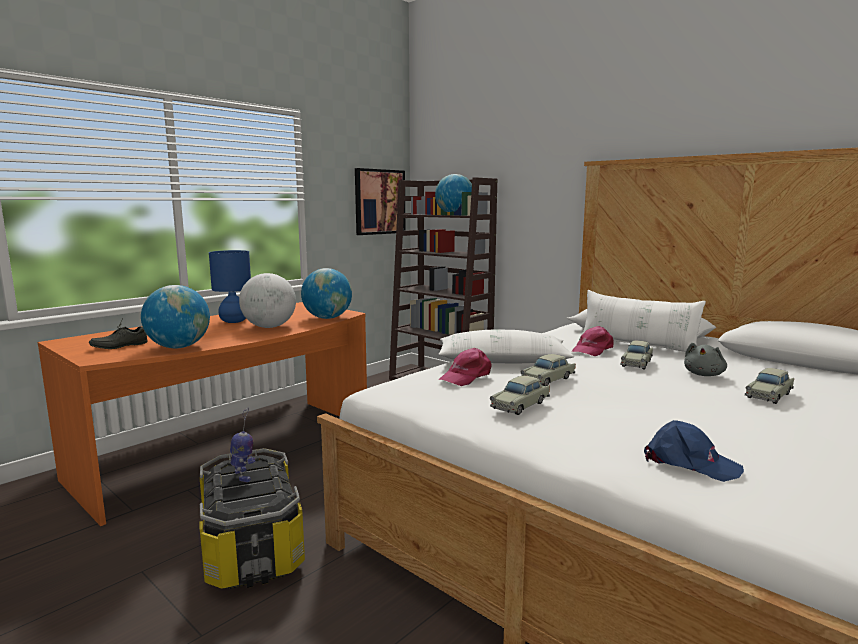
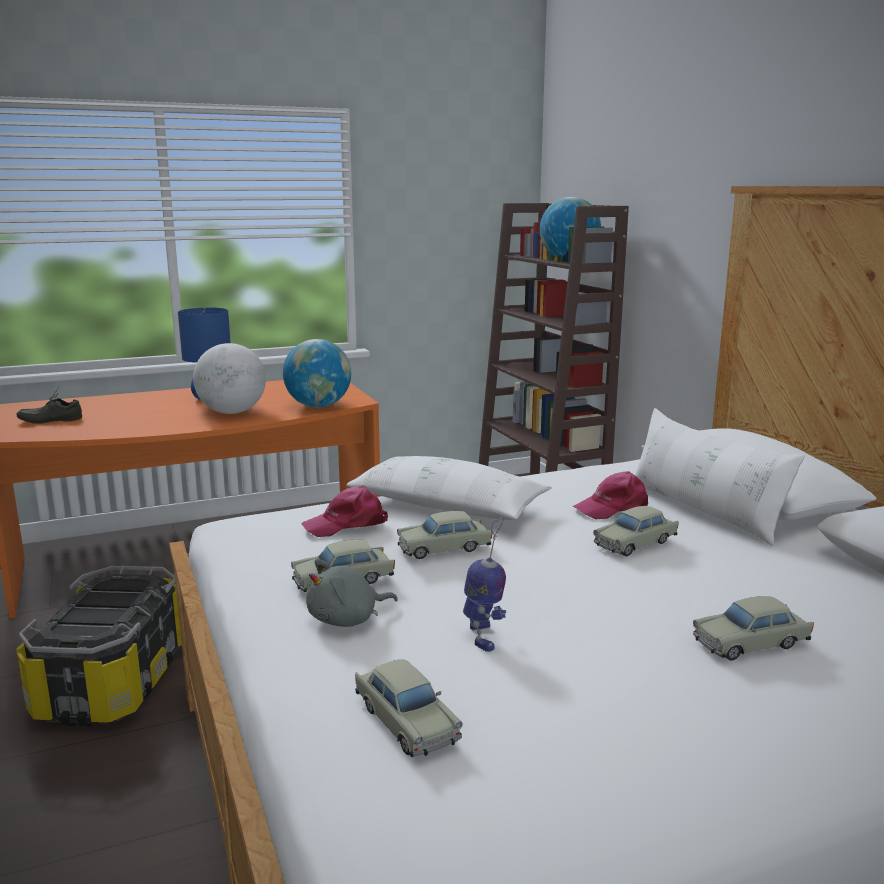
camera: 25 degrees right, 5 degrees up
globe [141,285,210,348] -> none
toy robot [230,408,255,482] -> toy robot moved to [463,517,506,652]
picture [355,168,405,235] -> none
blue cap [644,420,744,482] -> beige toy car [355,659,463,757]
grey plush toy [684,343,727,376] -> grey plush toy moved to [306,559,398,627]

